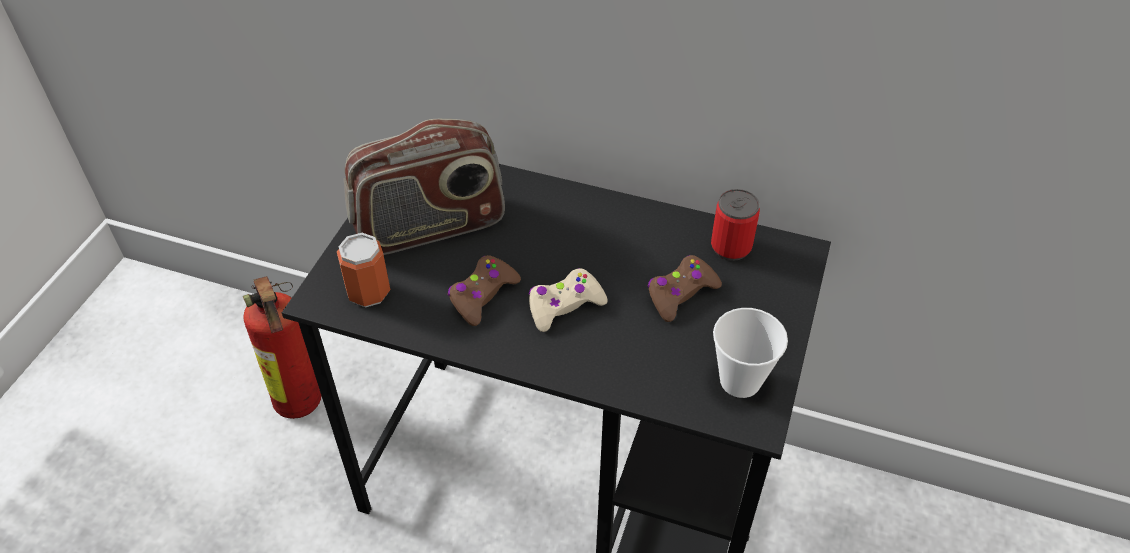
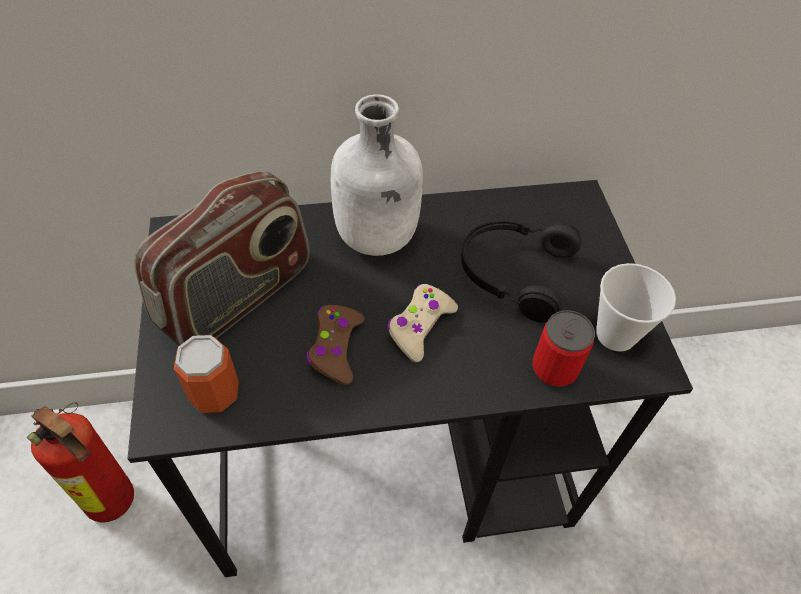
camera: 30 degrees left, 5 degrees up
brown game controller [648,255,722,322] -> black headphones [461,220,581,323]
can [711,189,760,261] -> can moved to [532,310,595,387]
none -> white bottle [331,94,423,256]

